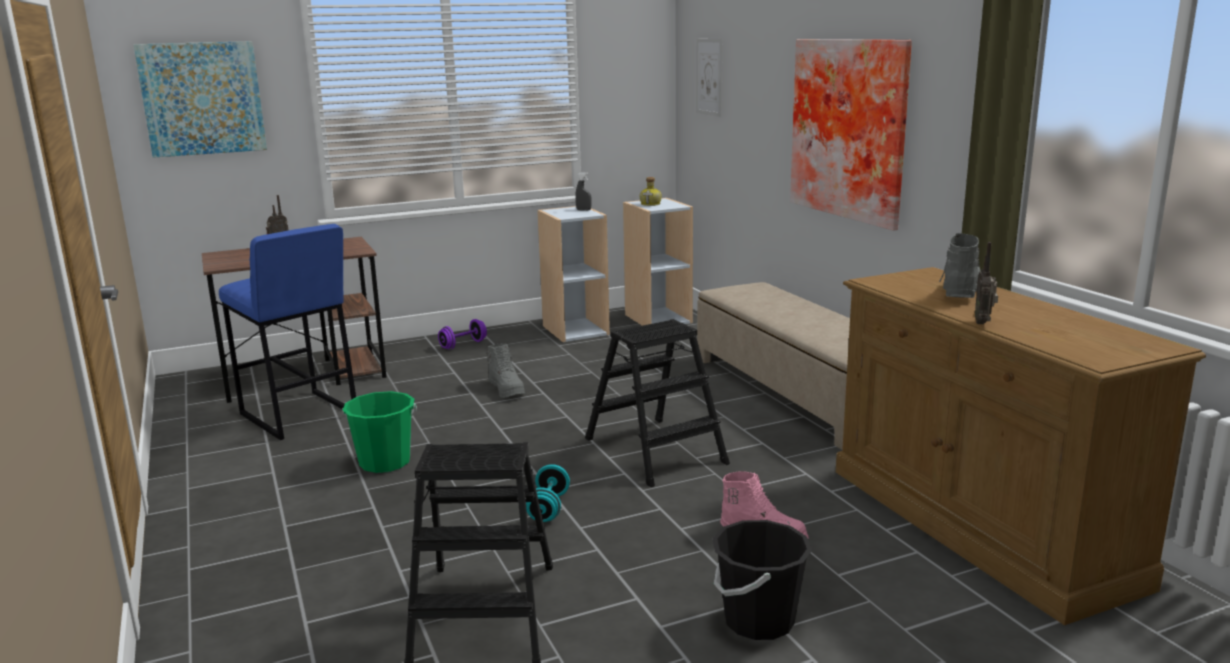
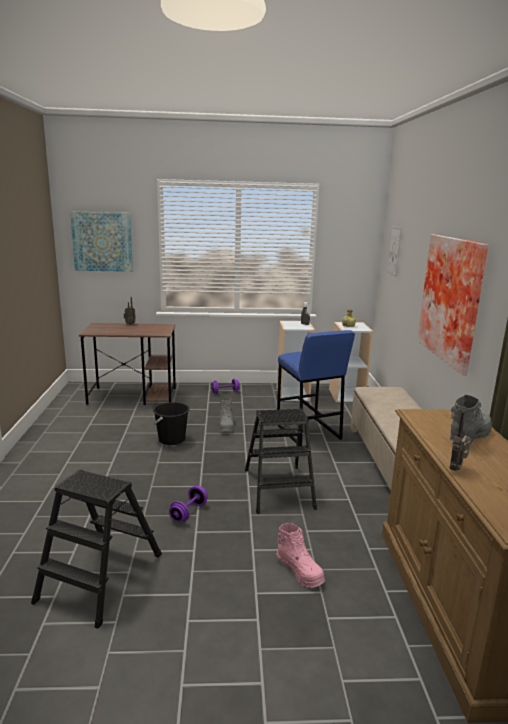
camera: 20 degrees right, 0 degrees up
blue stool [219,224,356,440] -> blue stool moved to [277,330,355,446]
green bucket [342,391,417,473] -> none
turquoise dumbbell [526,465,570,522] -> purple dumbbell [169,486,208,522]
black bucket [712,520,812,640] -> black bucket moved to [153,402,190,445]

